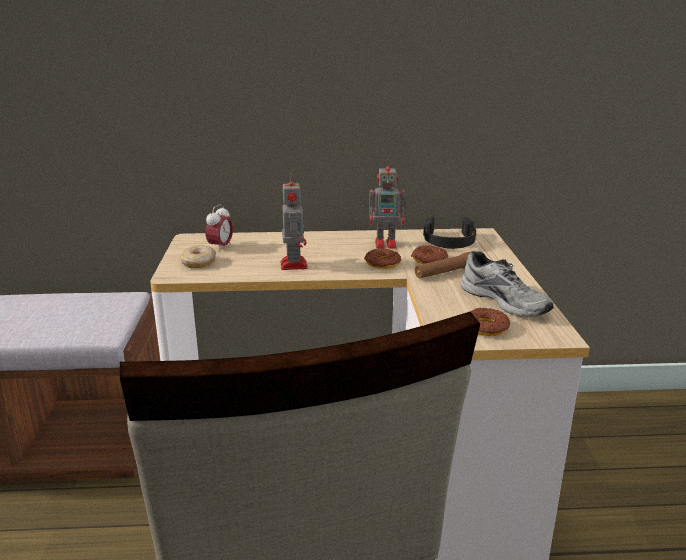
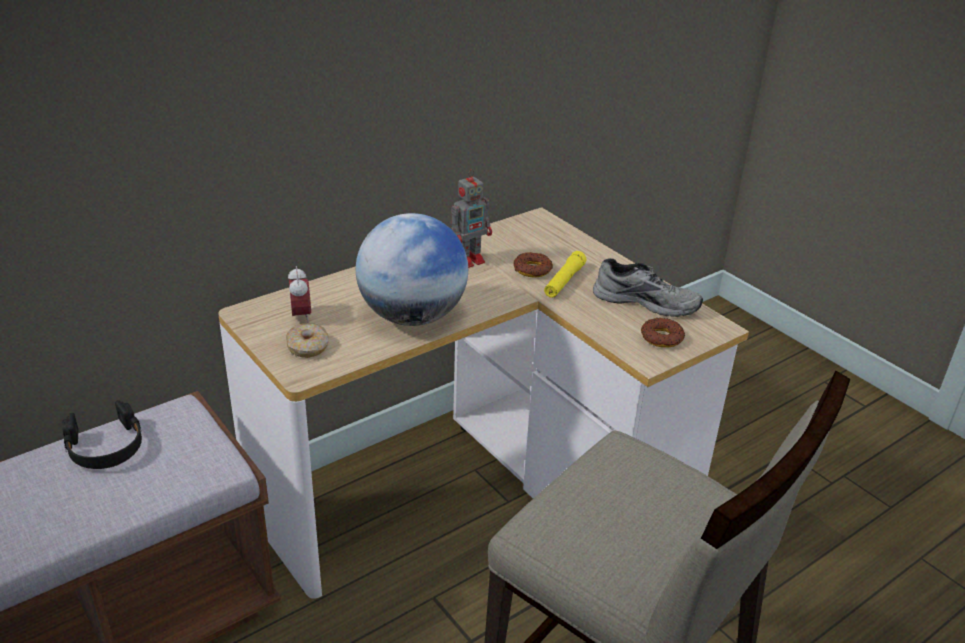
camera: 35 degrees left, 10 degrees up
toy robot [281,178,308,270] -> globe [356,213,468,326]
donut [364,248,401,269] -> none
brown flashlight [415,251,474,278] -> yellow flashlight [544,251,586,298]
black headphones [423,216,476,249] -> black headphones moved to [62,400,142,469]

